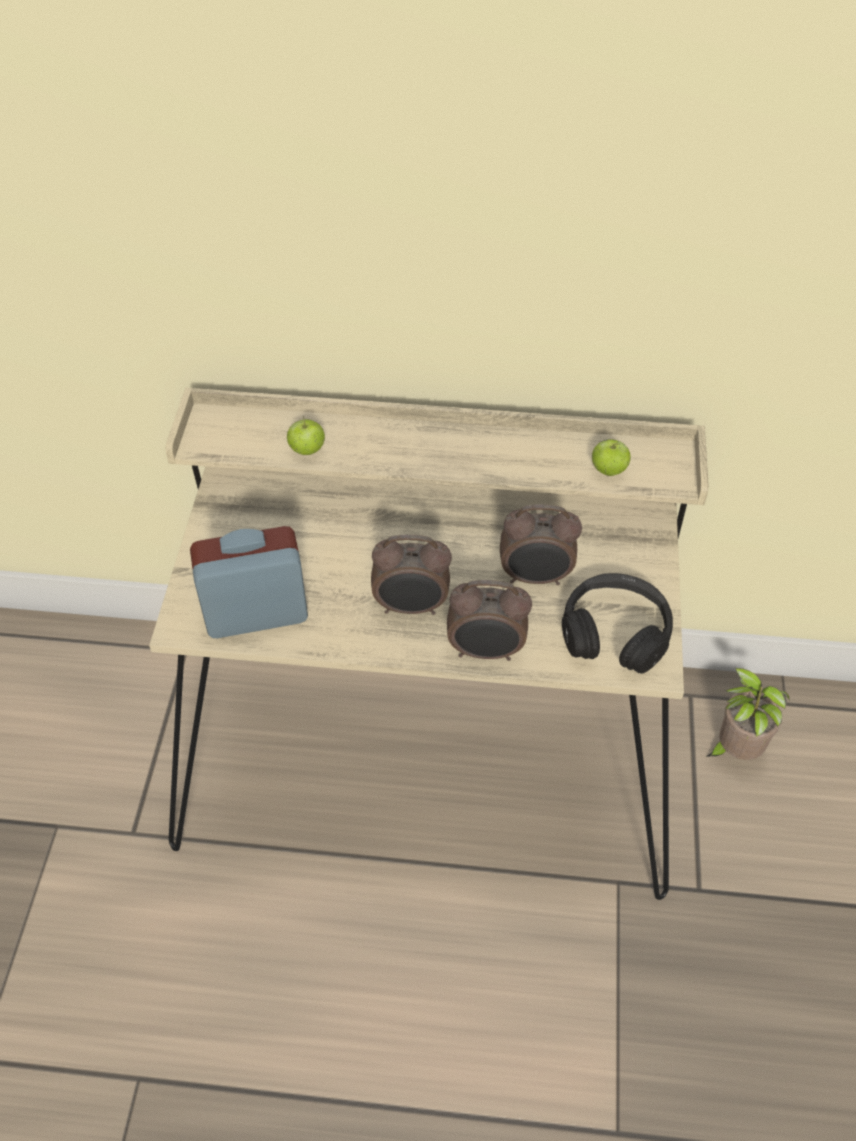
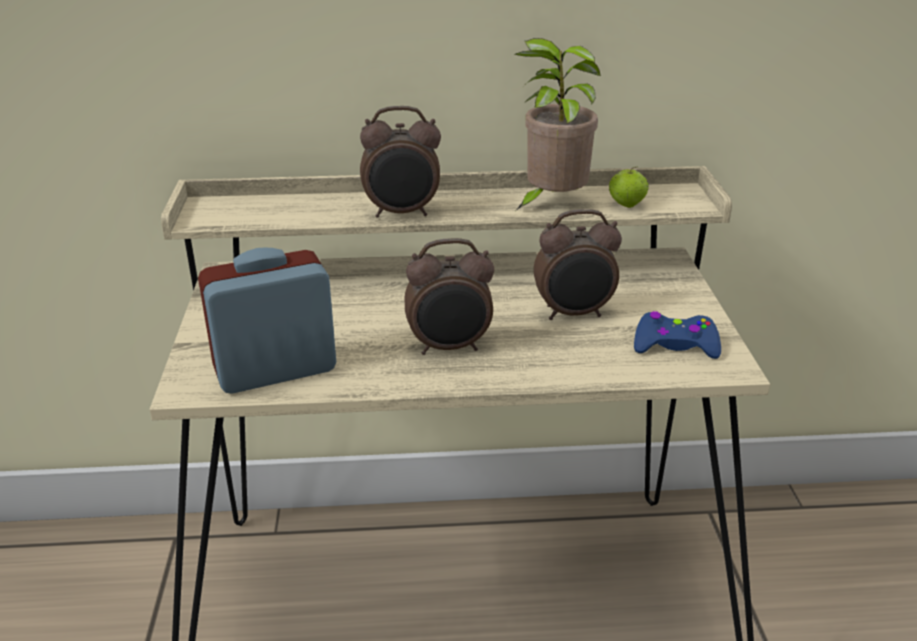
camera: 10 degrees left, 20 degrees down
apple [287,416,325,455] -> none
alarm clock [447,580,532,661] -> alarm clock moved to [360,106,441,218]
black headphones [562,573,673,674] -> blue game controller [634,311,721,359]
potted plant [705,668,790,760] -> potted plant moved to [514,38,601,210]

